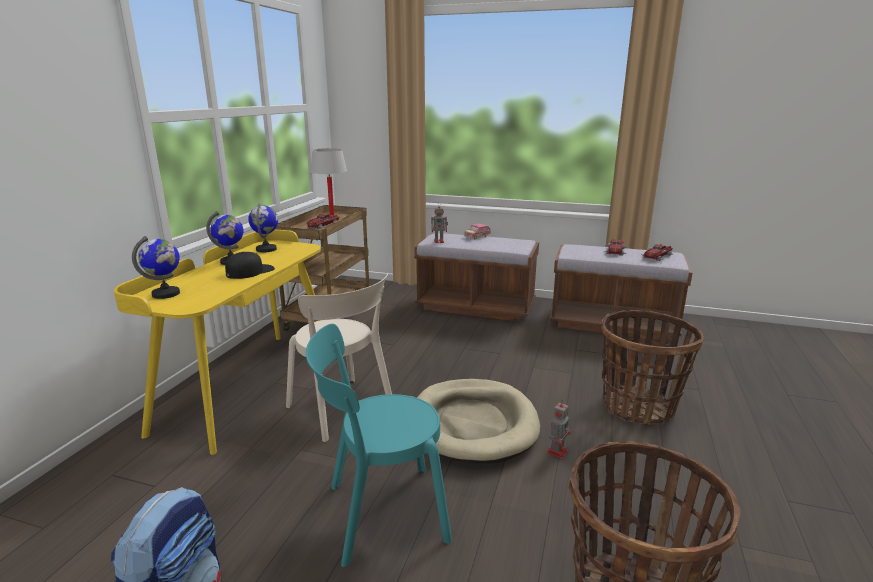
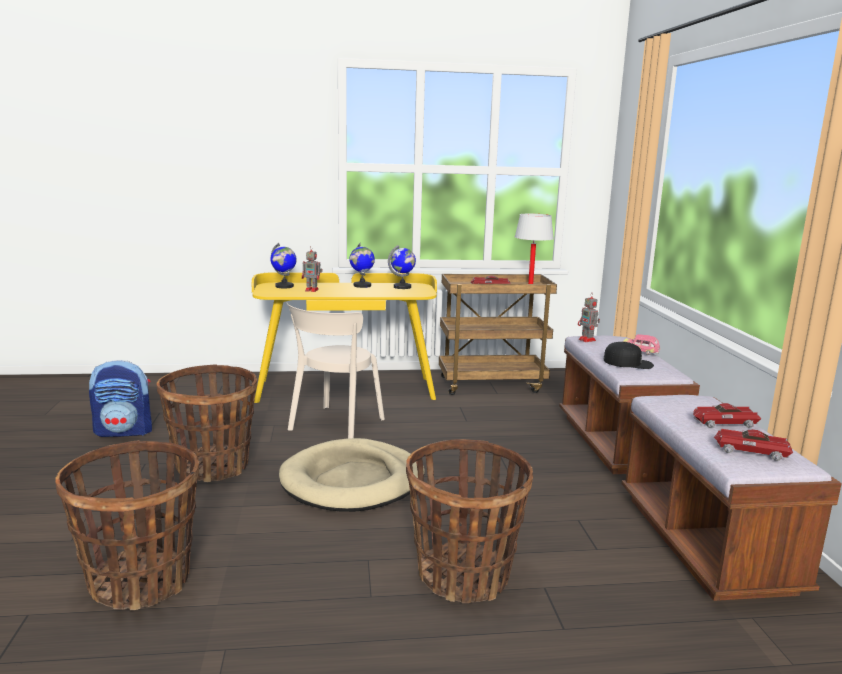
camera: 65 degrees right, 5 degrees down
black cap [225,252,275,279] -> black cap moved to [604,342,654,369]
turquoise chair [306,324,452,567] -> basket [157,364,257,482]
toy robot [547,401,571,459] -> toy robot moved to [302,246,323,292]

